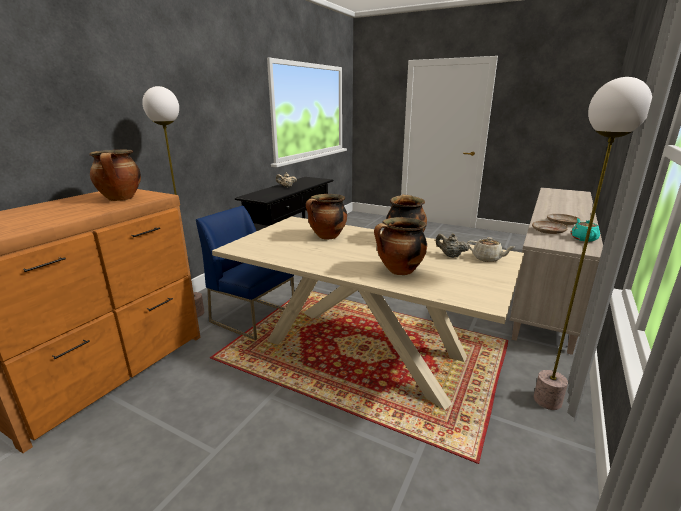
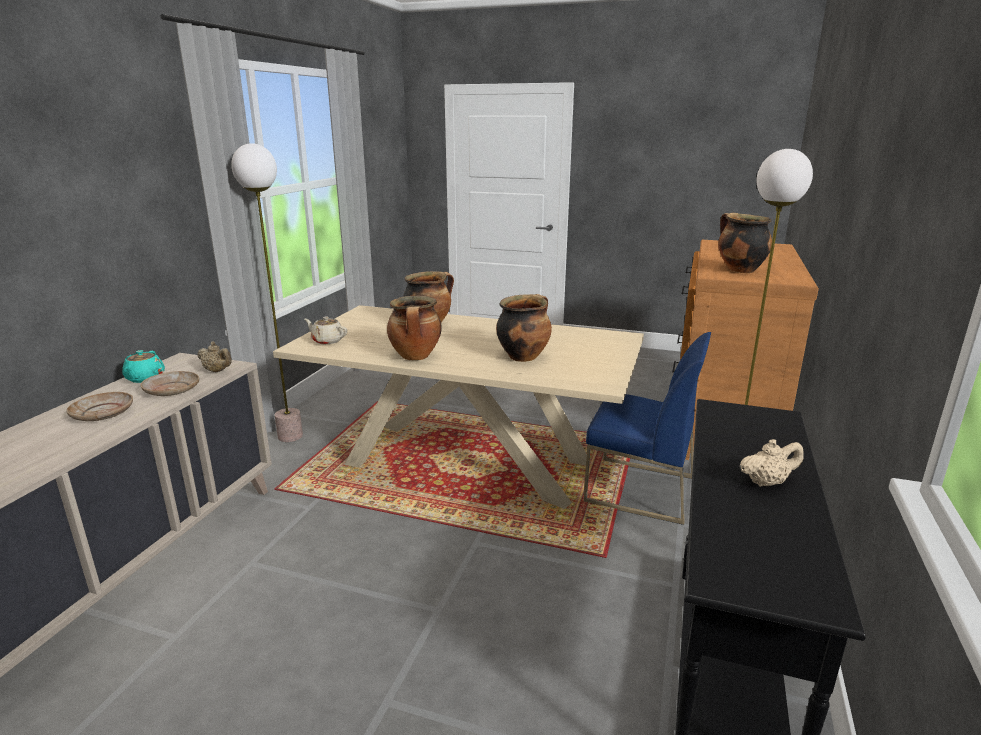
camera: 170 degrees right, 0 degrees up
beige teapot [436,233,469,258] -> beige teapot moved to [197,342,232,372]

